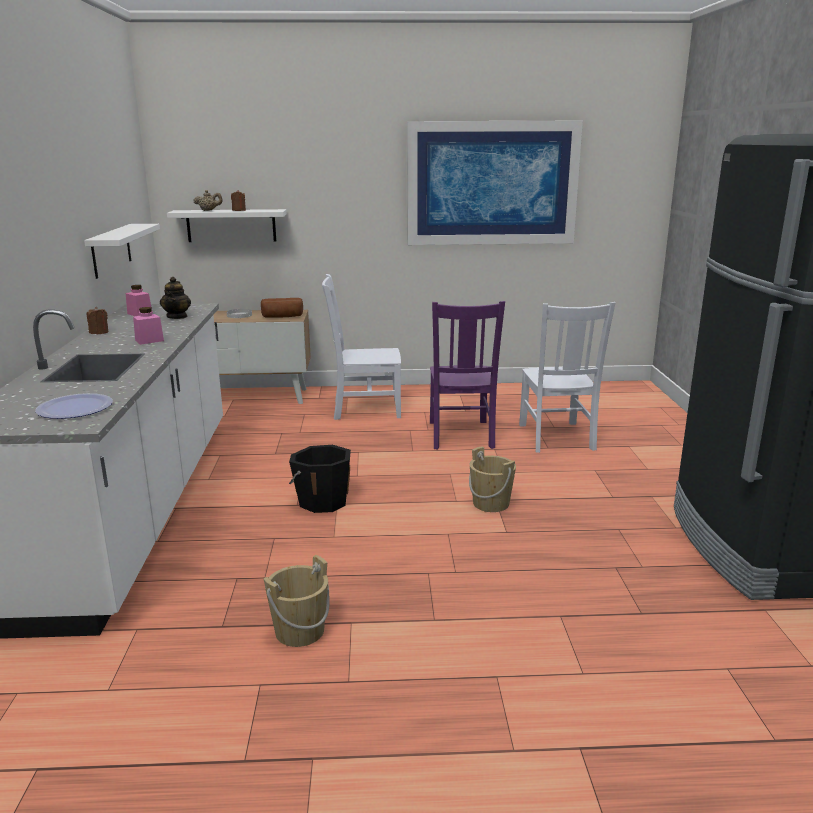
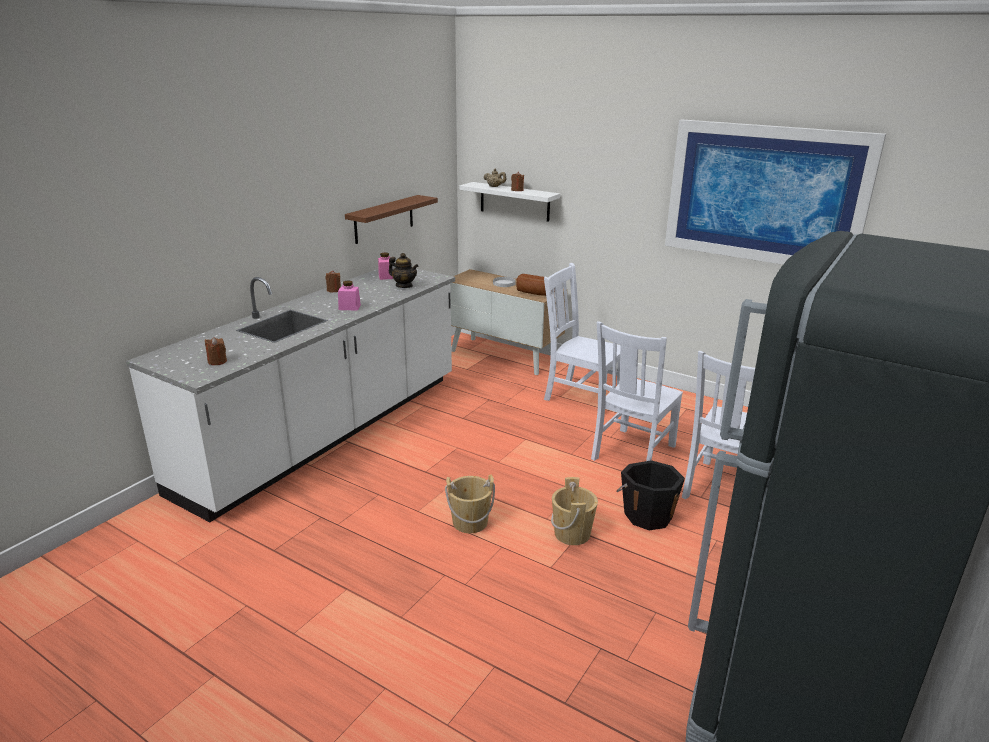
camera: 35 degrees right, 5 degrees up
plate [35,393,113,419] -> brown candle [205,337,227,365]
white shelf [84,224,160,279] -> brown shelf [345,195,438,244]
teapot [160,277,191,319] -> teapot turned 90 degrees counterclockwise [389,253,418,288]
beige bucket [263,555,330,647] -> beige bucket moved to [445,474,495,533]
black bucket [289,445,351,513] -> black bucket moved to [617,460,685,530]
purple chair [430,301,505,450] -> white chair [591,321,683,461]

